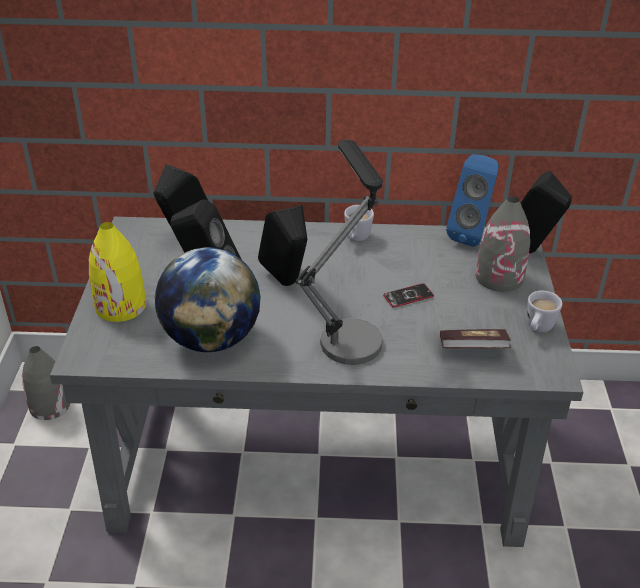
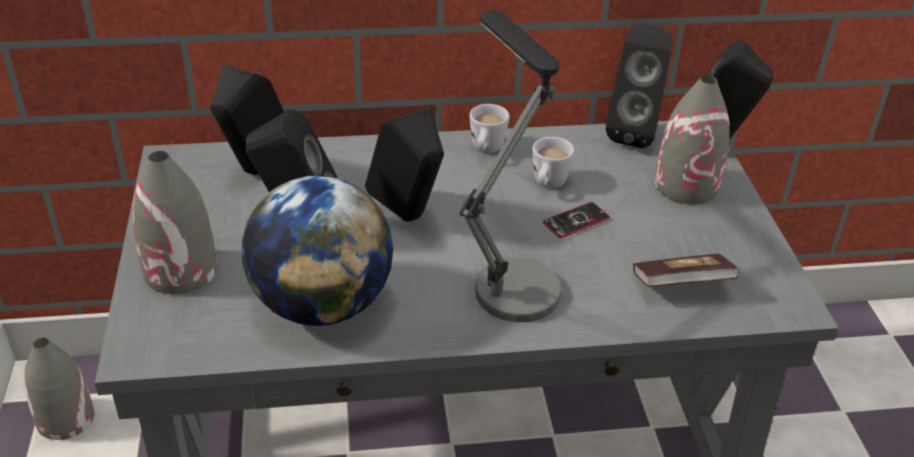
camera: 10 degrees left, 0 degrees up
yellow vase [89,222,146,322] -> grey vase [133,151,217,294]
blue speaker [446,154,499,247] -> black speaker [606,25,673,148]
white mug [527,291,562,332] -> white mug moved to [532,137,574,188]

